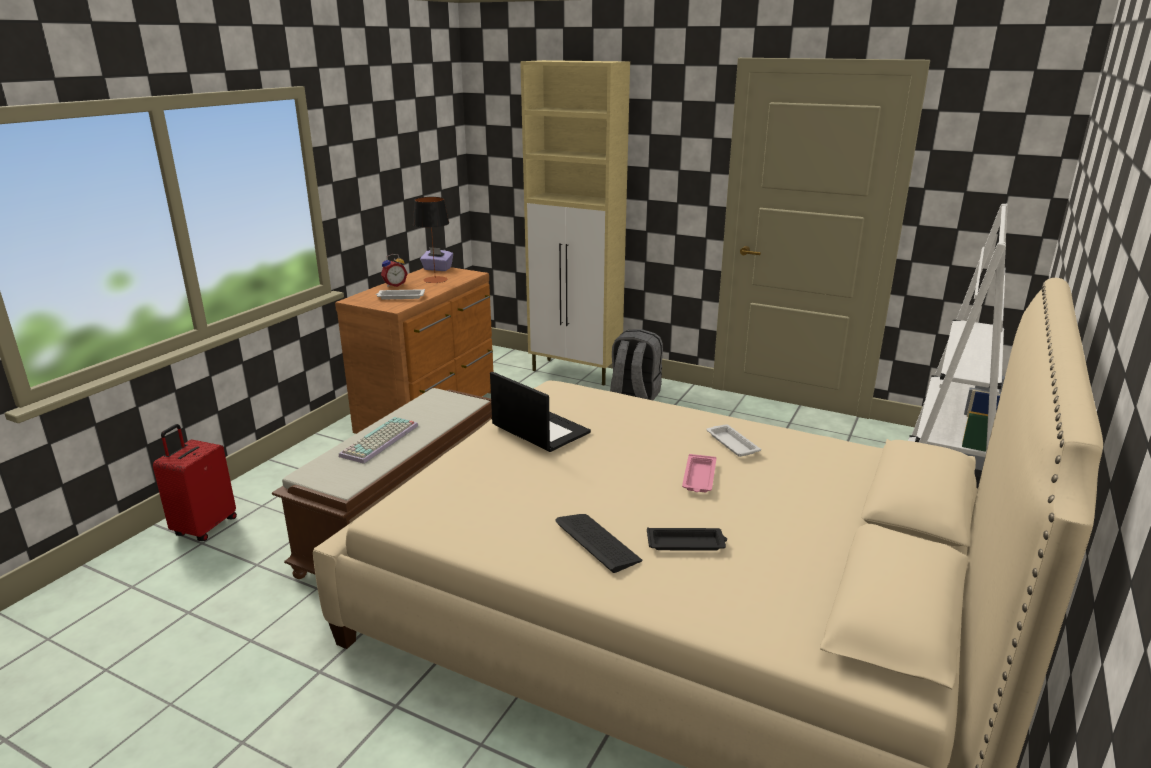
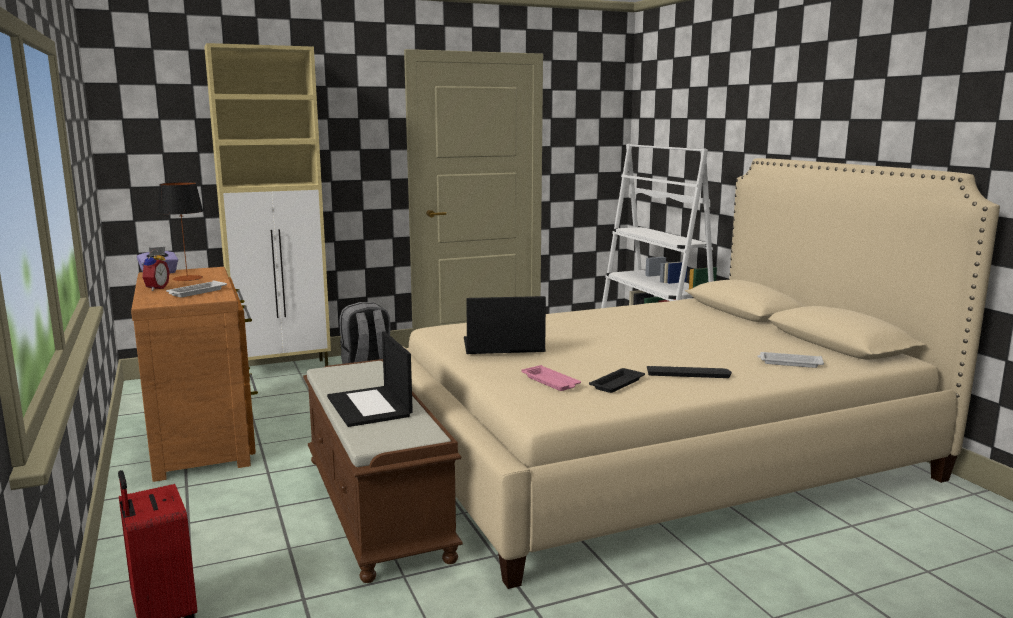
camera: 50 degrees left, 10 degrees down
keyboard [339,417,418,464] -> laptop [327,331,413,427]
black tray [647,527,727,551] -> black tray moved to [589,368,645,393]
pink tray [682,454,716,492] -> pink tray moved to [521,365,581,391]
white tray [706,424,761,457] -> white tray moved to [757,352,824,368]

